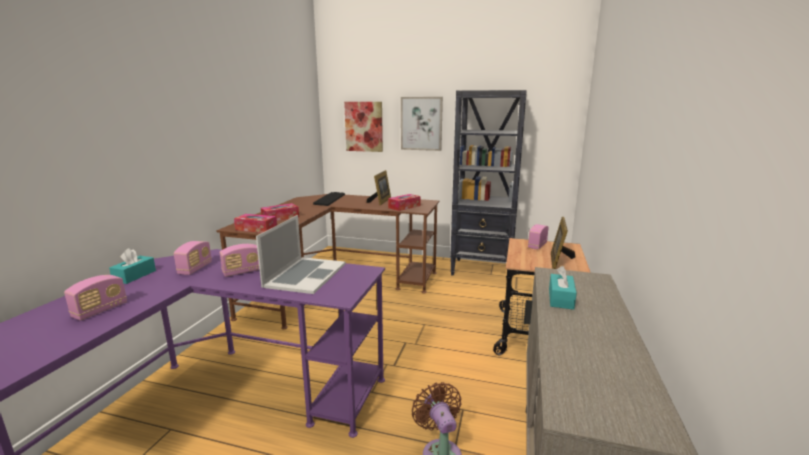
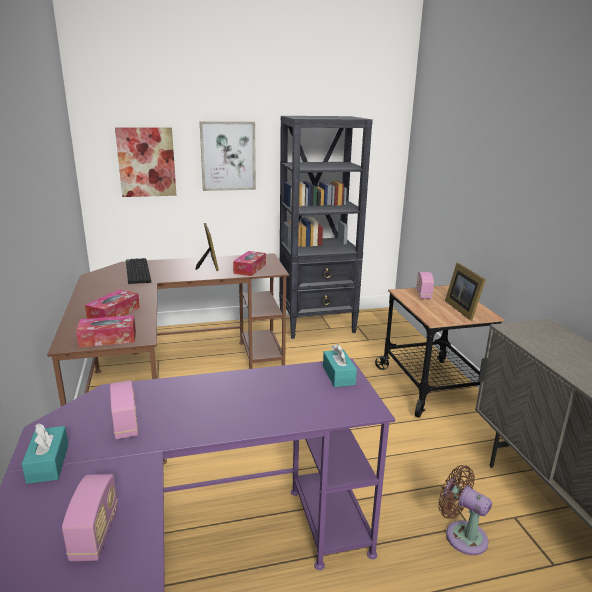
camera: 30 degrees left, 5 degrees up
radio [219,244,259,277] -> none
laptop [256,215,345,294] -> none
turquoise tissue box [549,266,577,310] -> turquoise tissue box moved to [323,344,357,387]

